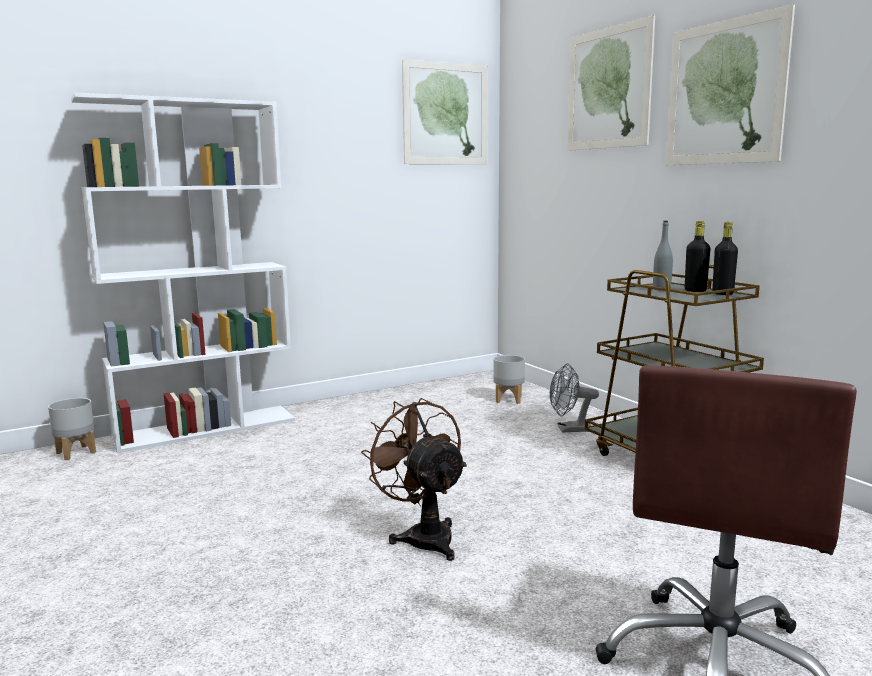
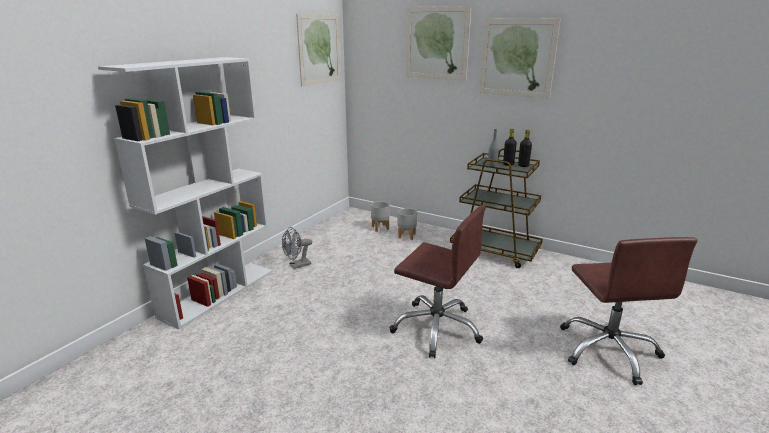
camera: 30 degrees left, 10 degrees up
grey planter [48,398,96,460] -> grey planter moved to [398,208,417,240]
brown fan [361,398,467,561] -> brown office chair [389,205,486,358]
grey fan [550,363,599,433] -> grey fan moved to [282,227,312,269]

